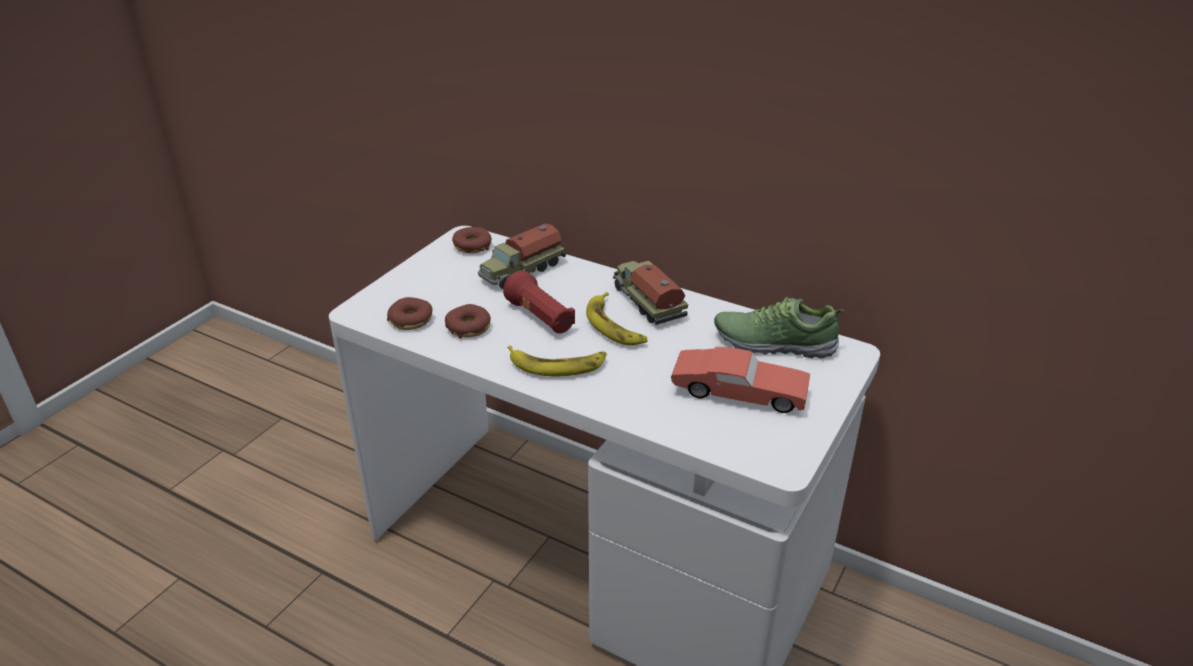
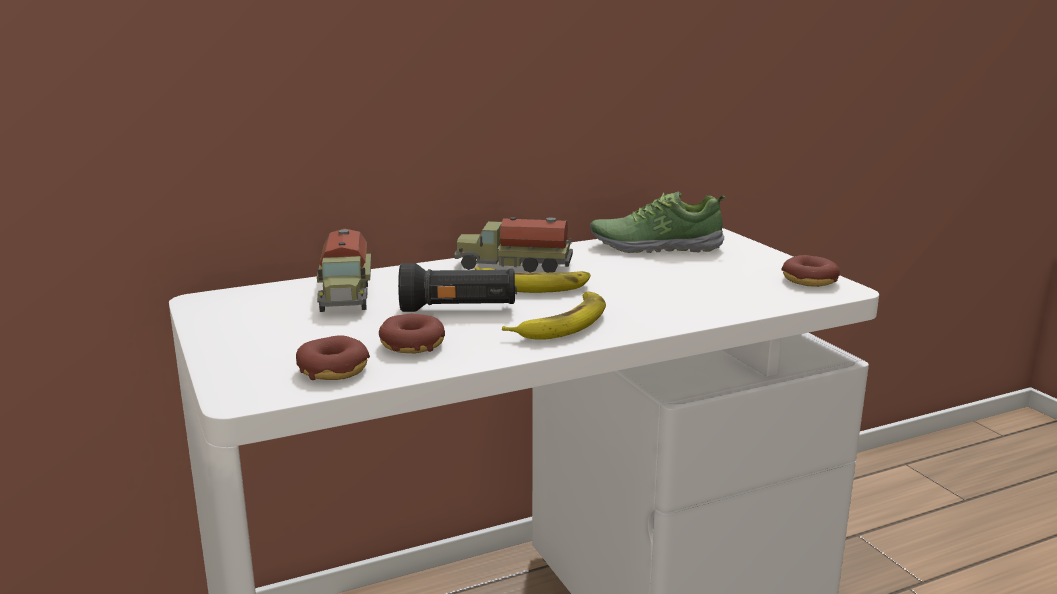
camera: 55 degrees left, 15 degrees down
donut [452,227,492,253] -> donut moved to [781,255,840,287]
red flashlight [503,270,575,334] -> black flashlight [398,263,517,312]
red toy car [671,347,810,413] -> none
shoe [714,297,844,359] -> shoe turned 45 degrees clockwise [590,191,726,253]

